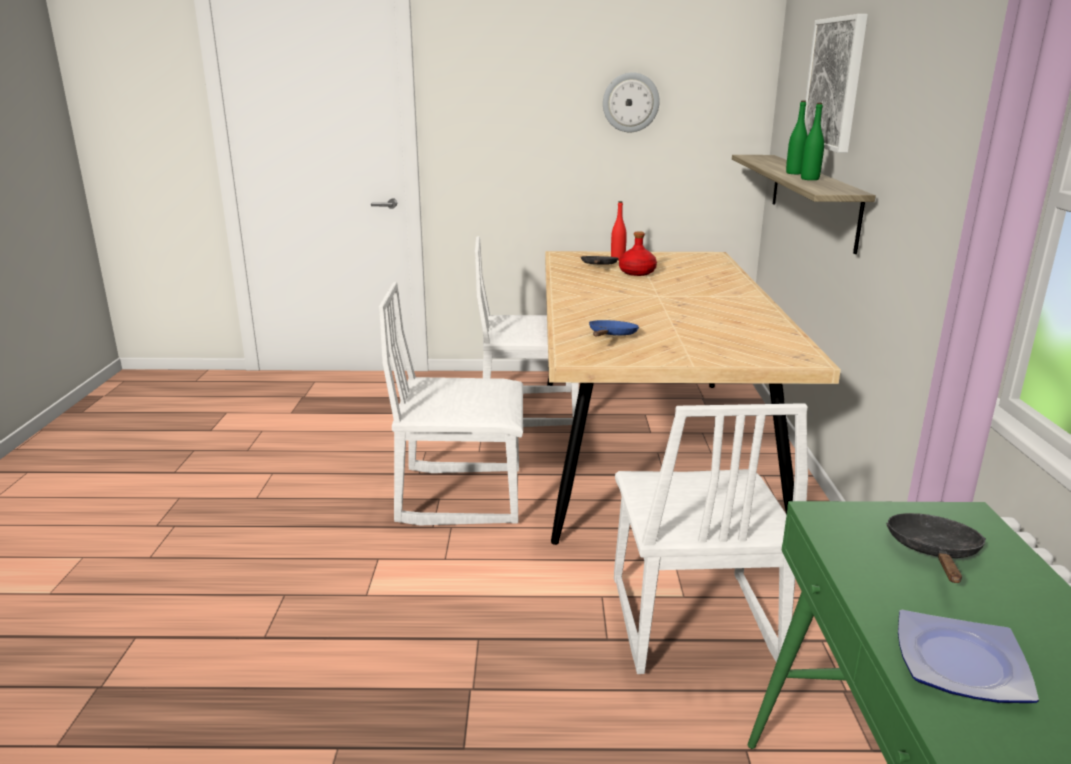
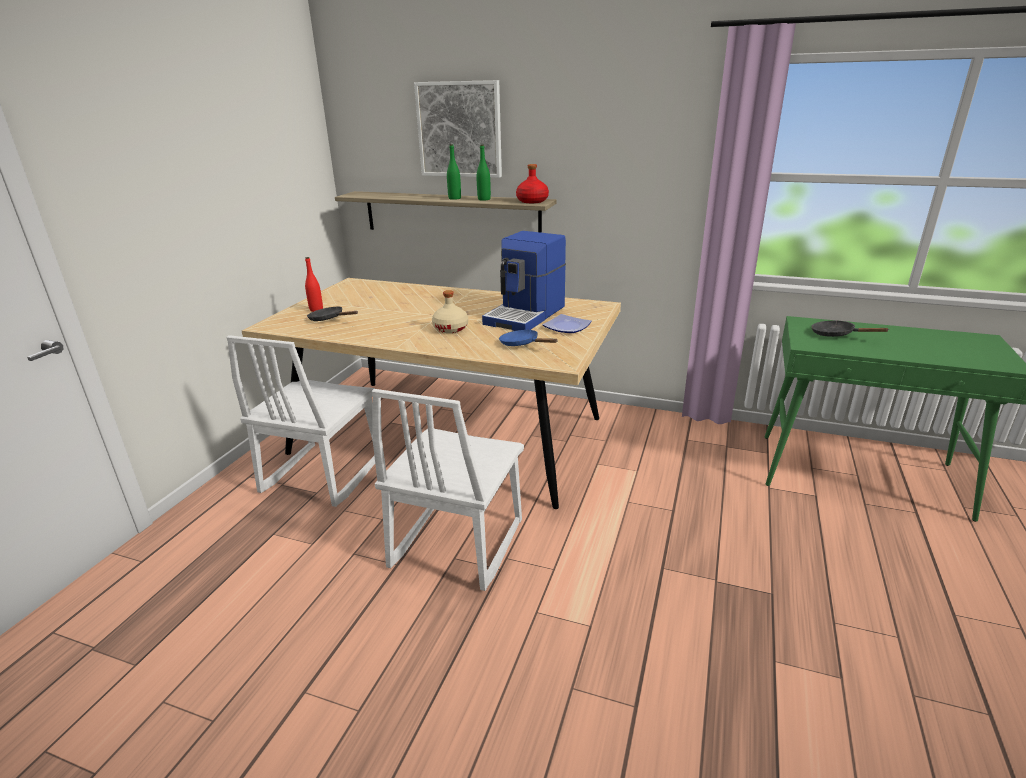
camera: 70 degrees left, 5 degrees up
wall clock [603,72,660,132] -> none
white chair [614,403,808,674] -> none
red bottle [619,231,657,276] -> red bottle moved to [516,164,549,203]
plate [898,609,1039,703] -> plate moved to [543,314,592,333]
none -> beige bottle [432,290,468,333]
none -> coffee machine [482,231,566,331]

